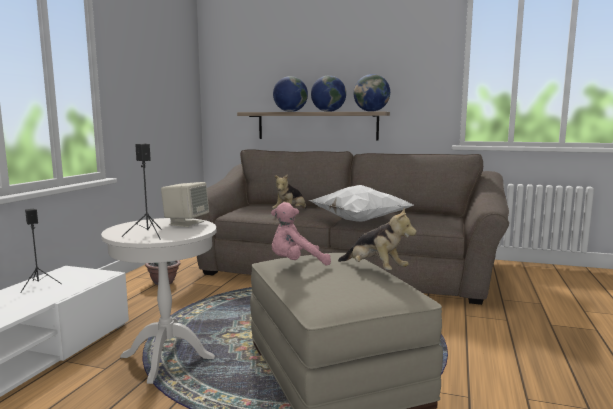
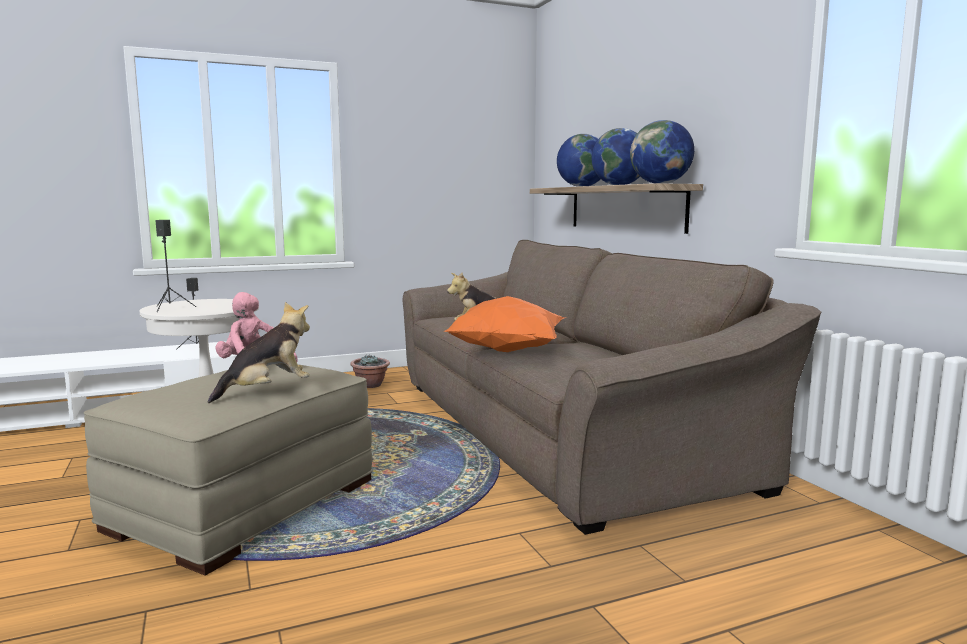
camera: 50 degrees right, 0 degrees up
beige speaker [161,182,209,227] -> none
white pillow [308,185,414,222] -> orange pillow [443,296,565,352]
plush toy [338,208,417,270] -> plush toy turned 135 degrees counterclockwise [208,302,310,403]

